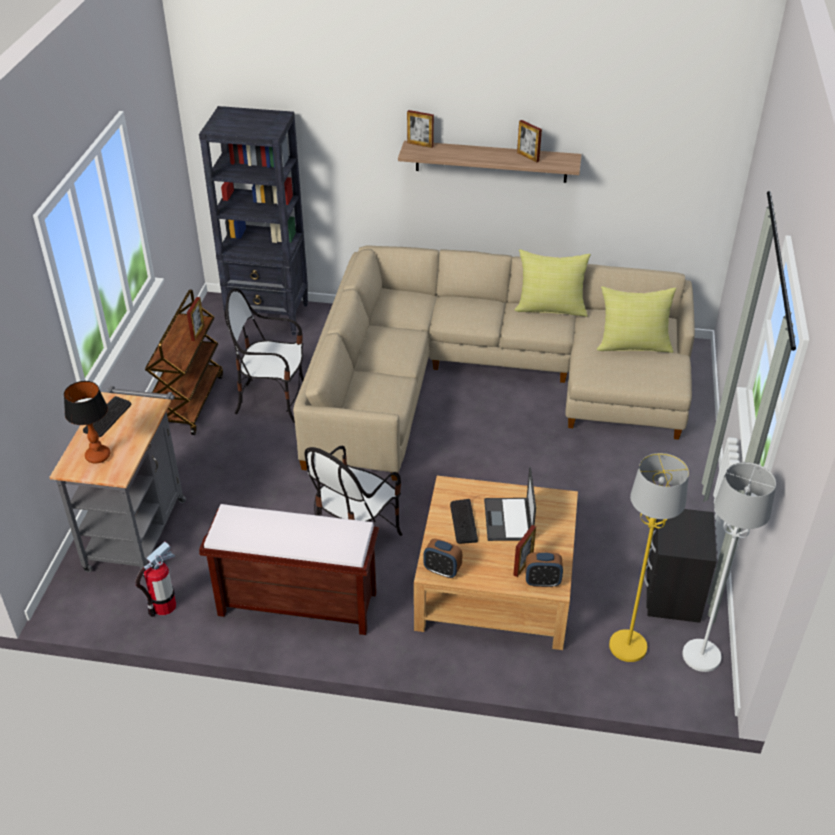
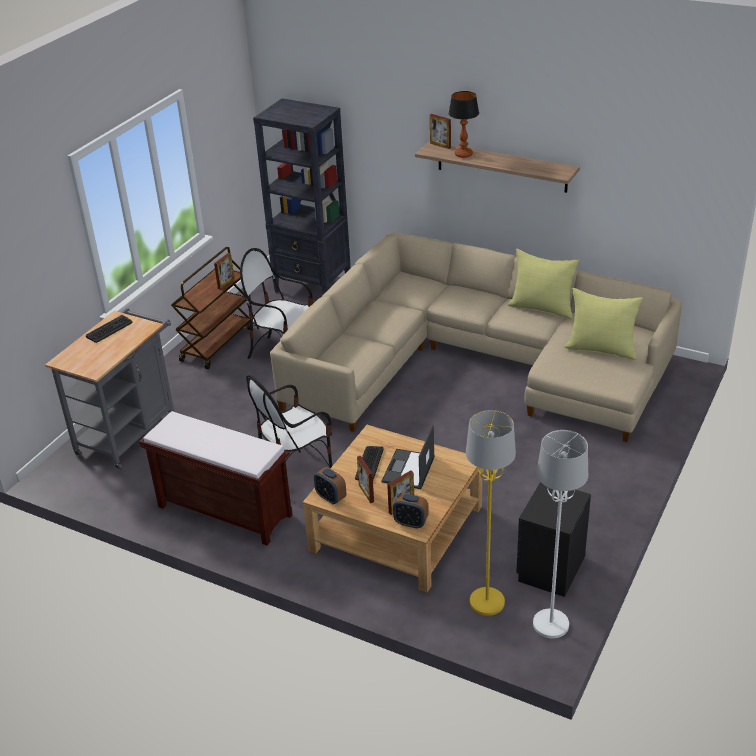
camera: 20 degrees right, 5 degrees down
table lamp [64,381,110,464] -> table lamp moved to [449,91,479,158]
fire extinguisher [135,542,176,617] -> none
picture frame [517,120,542,163] -> picture frame moved to [357,456,374,503]

